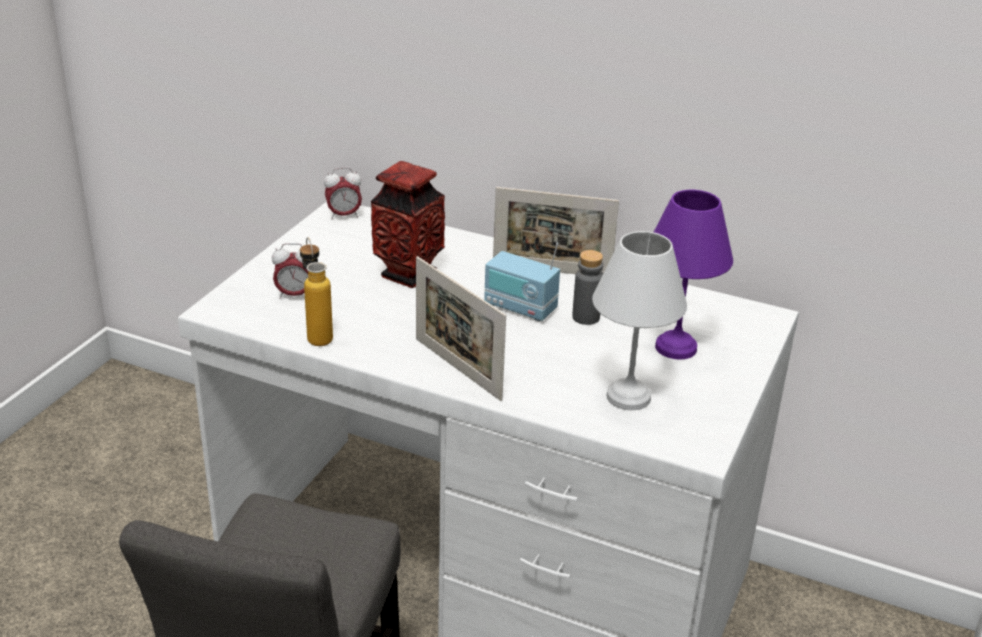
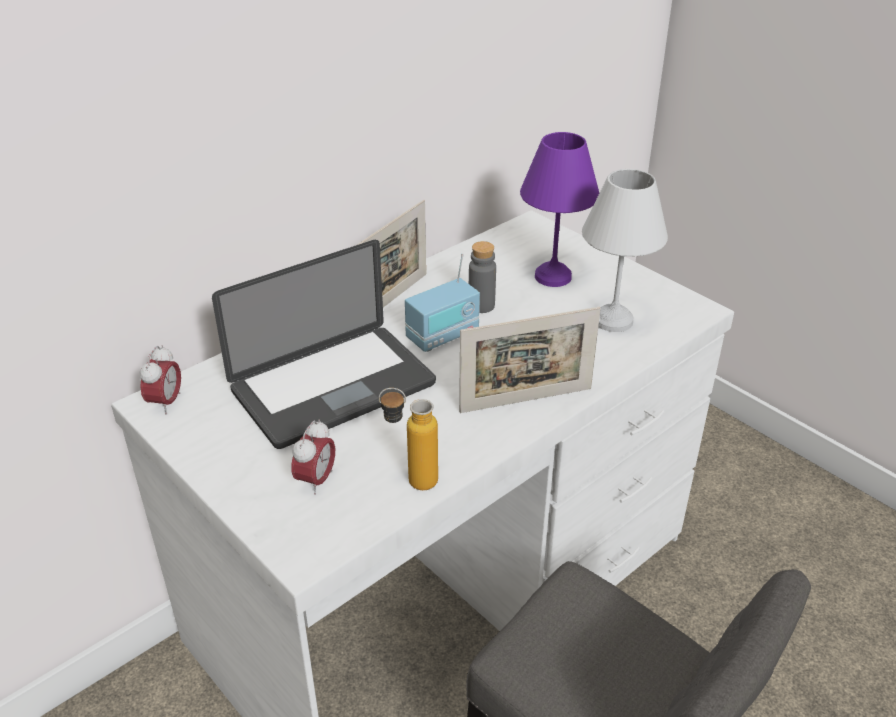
camera: 65 degrees left, 5 degrees up
vase [371,161,445,288] -> laptop [212,240,436,449]

